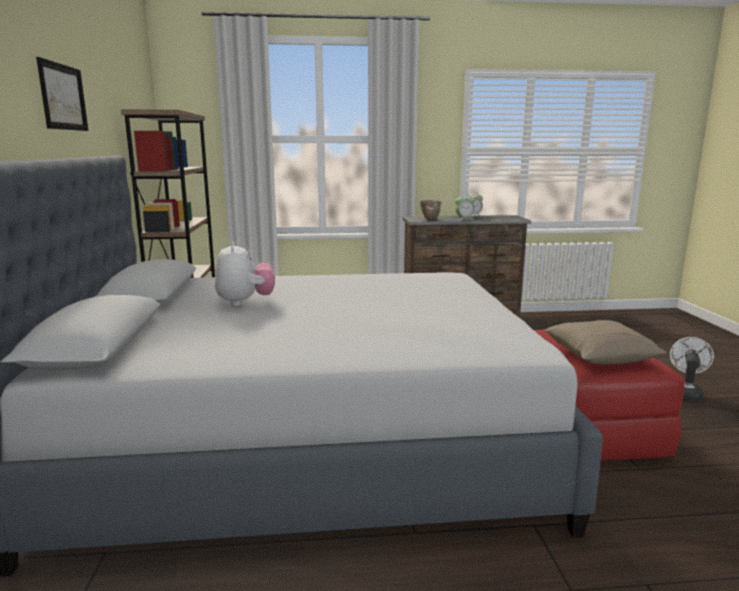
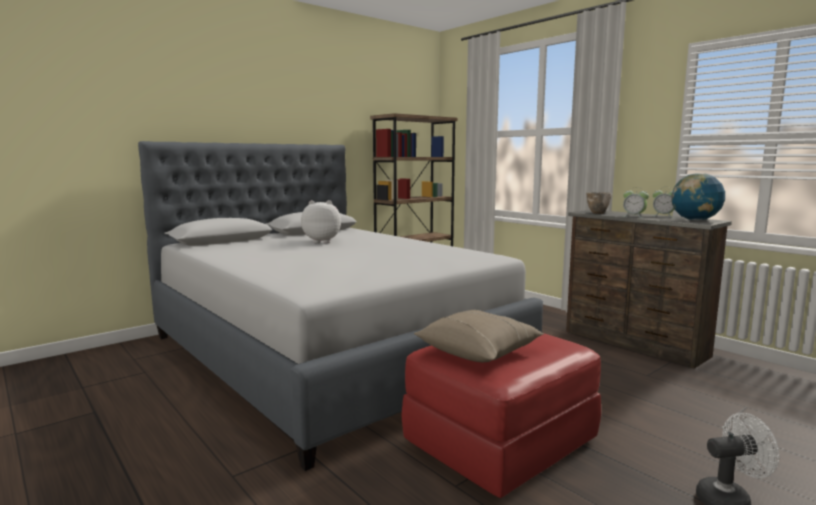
camera: 55 degrees right, 5 degrees down
picture [36,57,88,131] -> none
plush toy [215,242,275,306] -> plush toy turned 135 degrees counterclockwise [301,200,341,243]
none -> globe [671,173,725,221]

